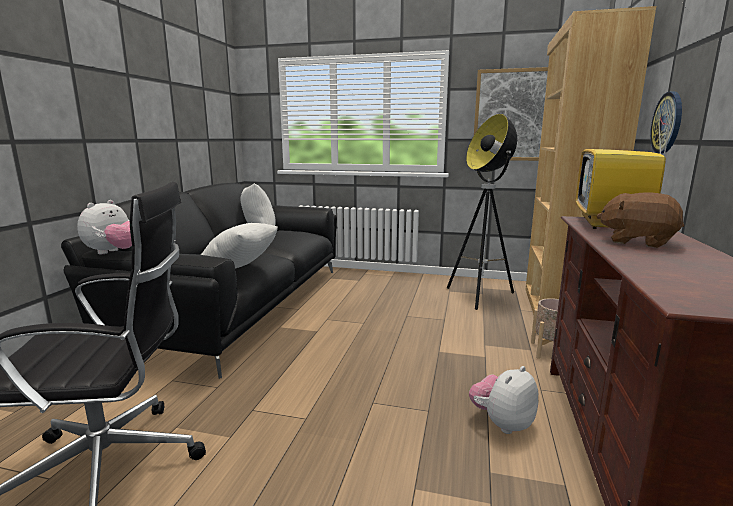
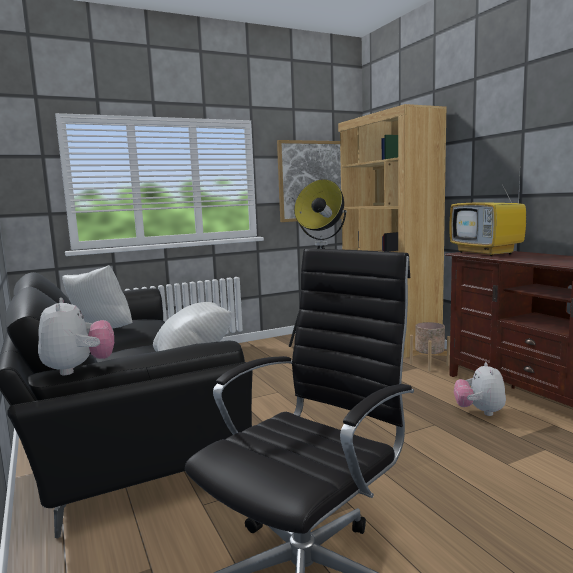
camera: 40 degrees left, 5 degrees down
brown plush toy [597,192,684,248] -> none
wall clock [650,92,682,153] -> none

